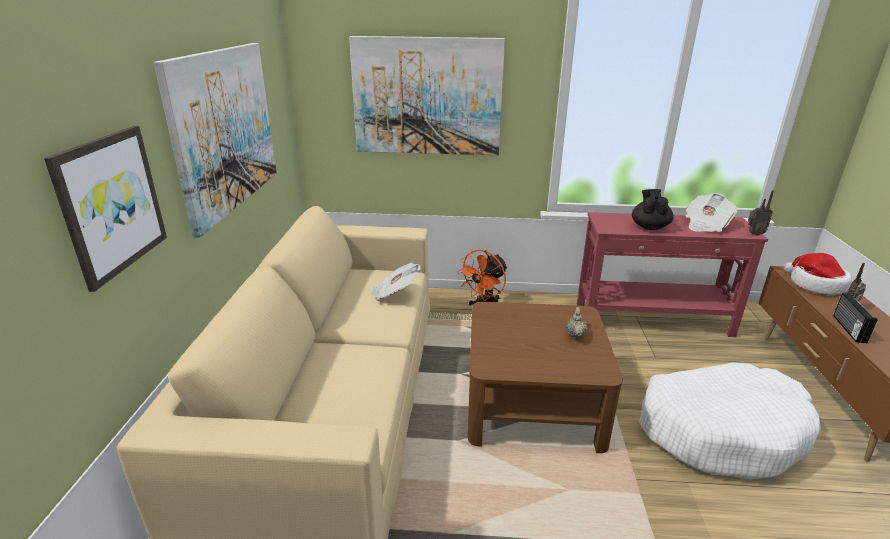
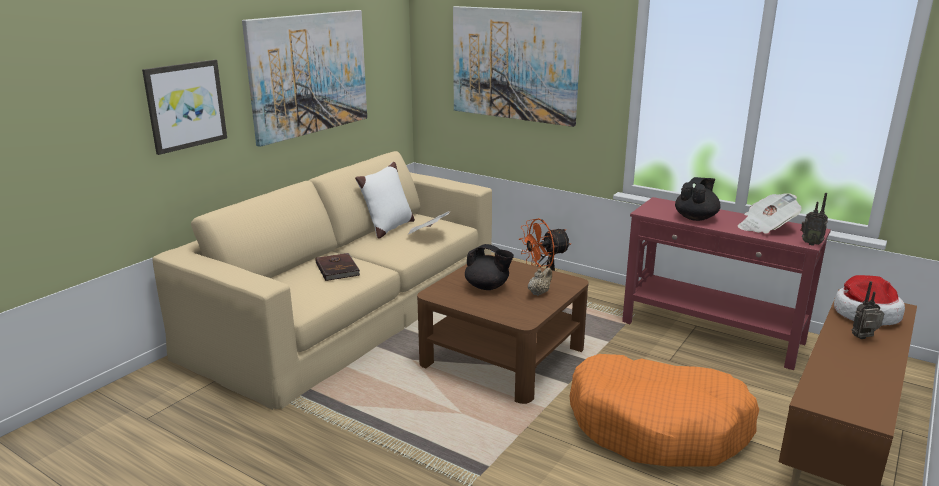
camera: 30 degrees right, 5 degrees down
white dog bed [639,363,821,480] -> orange dog bed [570,354,759,467]
radio [833,293,878,343] -> none
none -> brown book [315,253,360,281]
none -> white pillow [355,162,415,239]
none -> black teapot [465,244,514,290]

